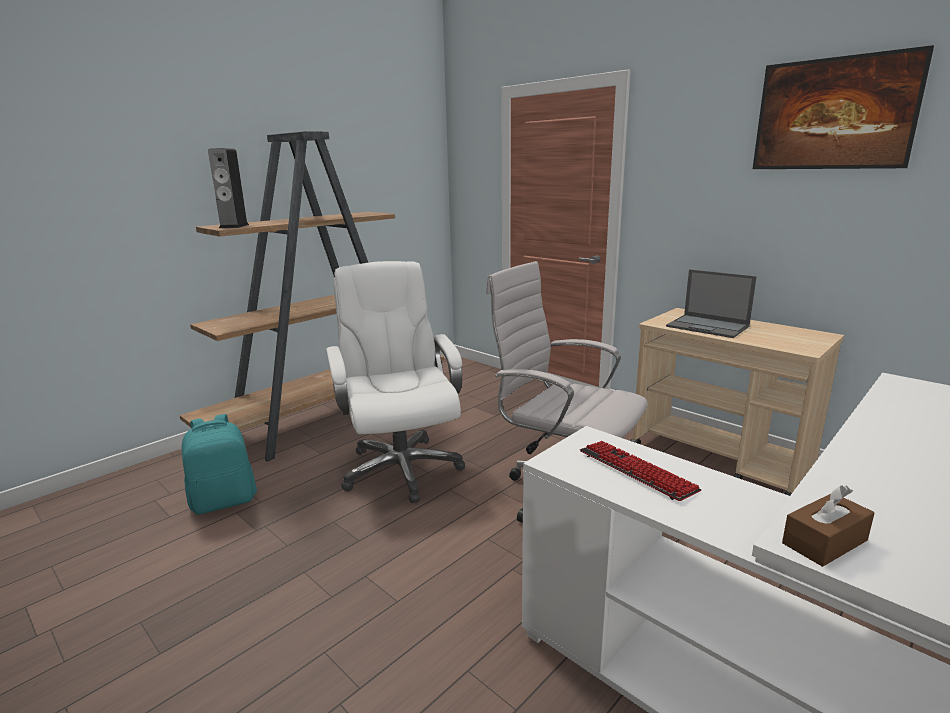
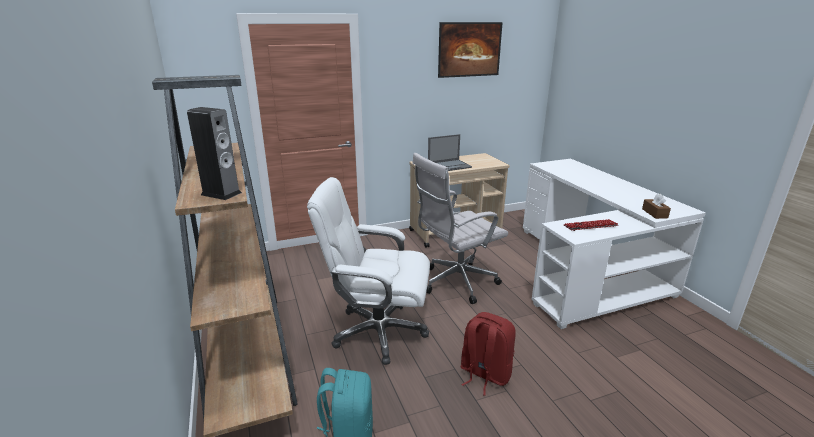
camera: 65 degrees left, 5 degrees up
none -> red backpack [460,312,516,396]

